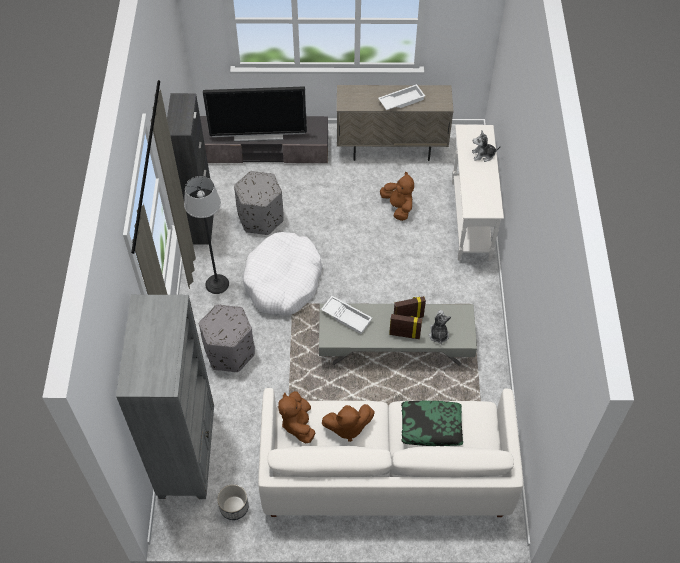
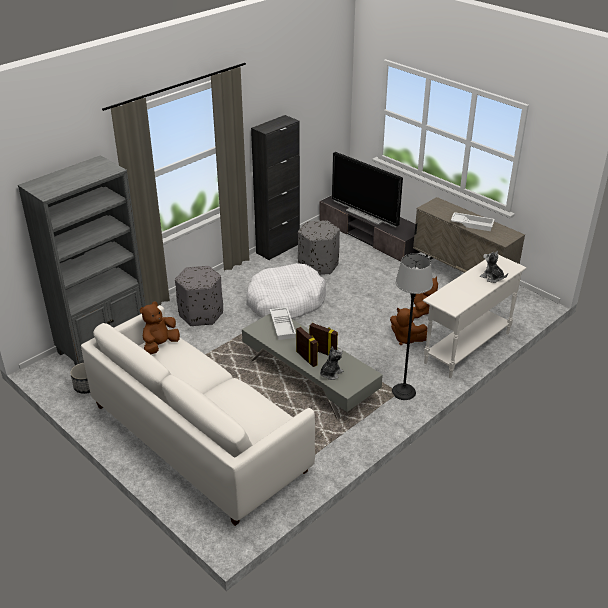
camera: 45 degrees right, 20 degrees down
floor lamp [184,176,229,294] -> floor lamp moved to [392,253,433,400]
brown plush toy [322,404,375,442] -> brown plush toy moved to [390,308,427,345]
pillow [401,401,463,446] -> none

